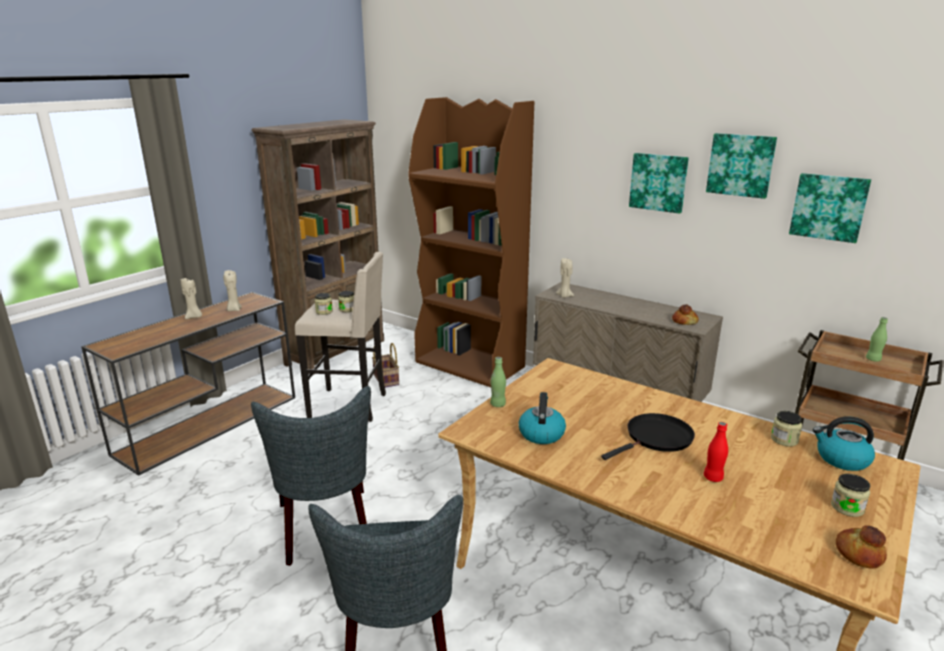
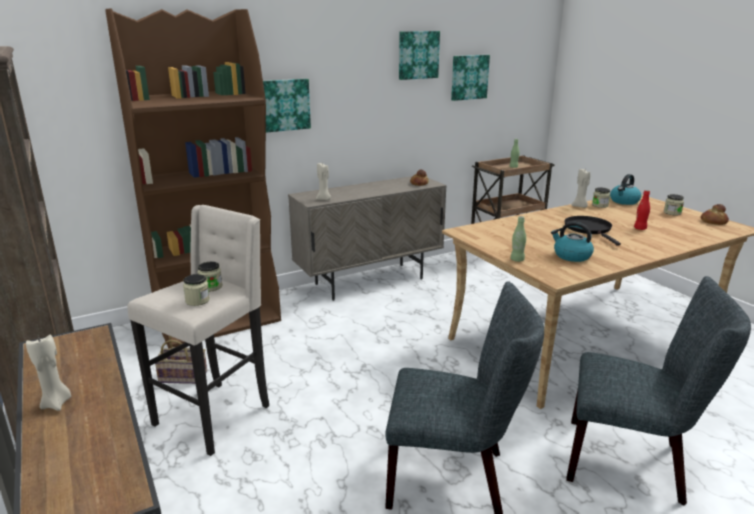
camera: 65 degrees left, 0 degrees up
beige candle [223,270,242,311] -> beige candle moved to [571,169,590,208]
picture [629,153,689,214] -> picture moved to [263,79,311,133]

